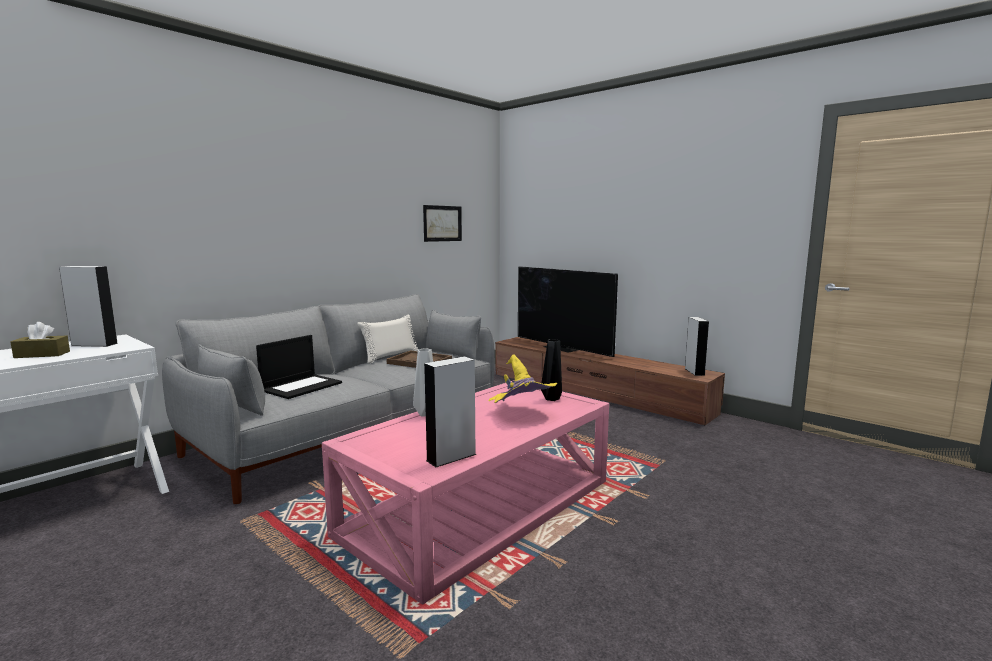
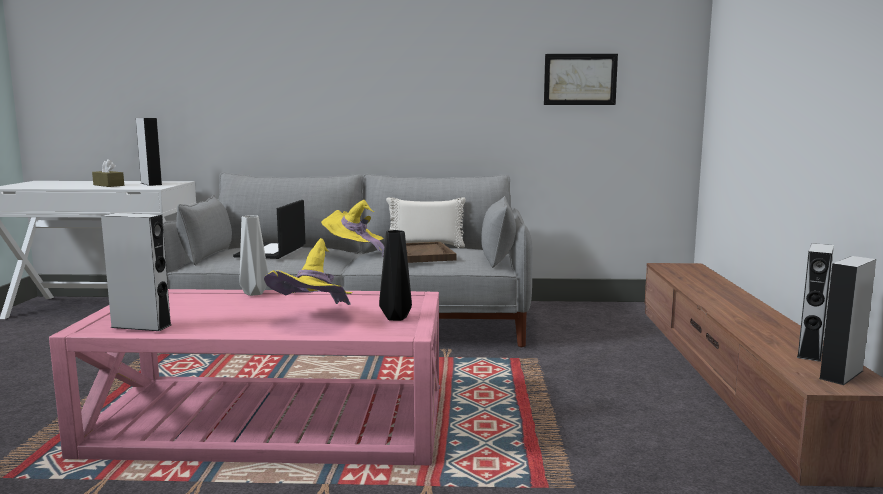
camera: 50 degrees right, 0 degrees up
laptop [256,335,342,399] -> laptop turned 105 degrees clockwise [233,200,305,259]
television [518,266,618,357] -> none
none -> yellow hat [321,200,385,257]
none -> grey speaker [797,243,834,362]

